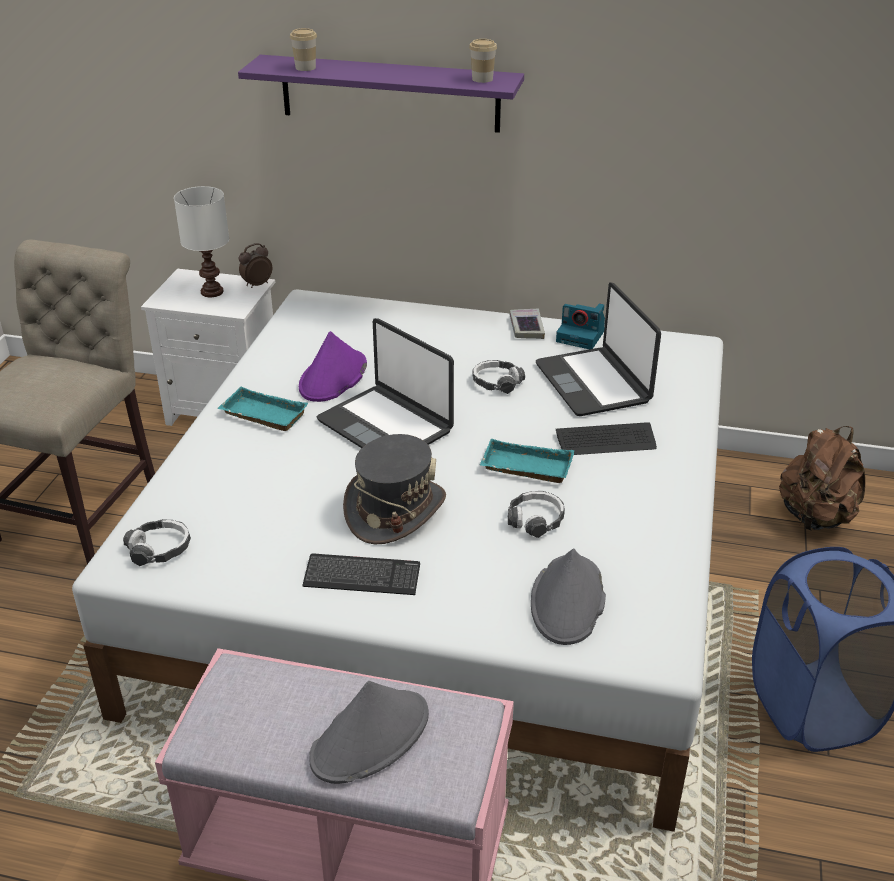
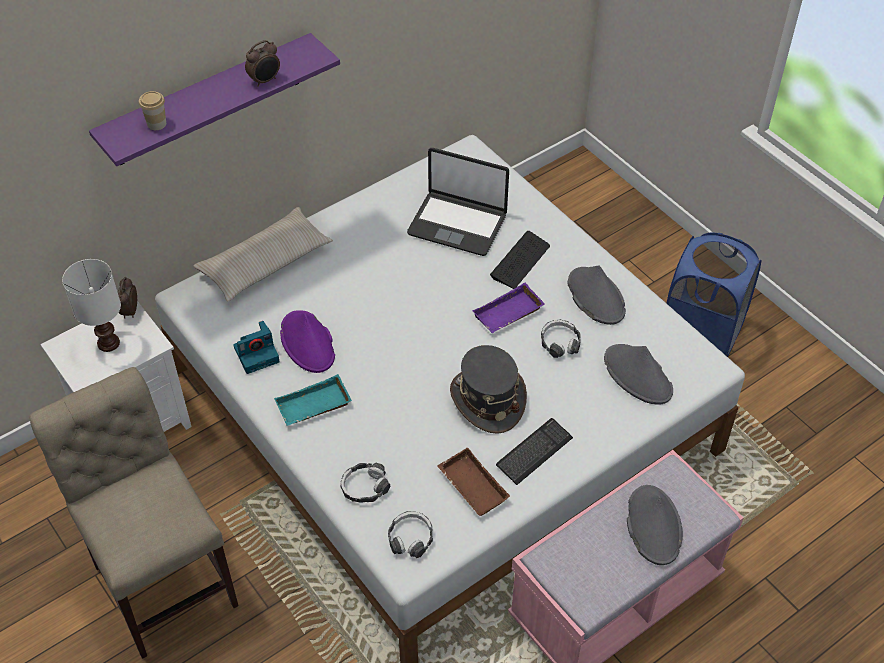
camera: 50 degrees left, 15 degrees up
laptop [317,318,454,448] -> none
cup [469,39,497,83] -> none
headphones [472,360,525,394] -> headphones moved to [341,463,391,503]
turquoise tray [480,439,574,483] -> purple tray [472,283,545,333]
book [509,309,545,339] -> none
camera [556,303,605,349] -> camera moved to [233,321,280,374]
brown backpack [779,426,865,531] -> none
none -> beige pillow [193,207,333,302]
none -> alarm clock [245,40,280,87]
none -> brown tray [437,447,510,516]
none -> grey hat [568,265,626,325]

